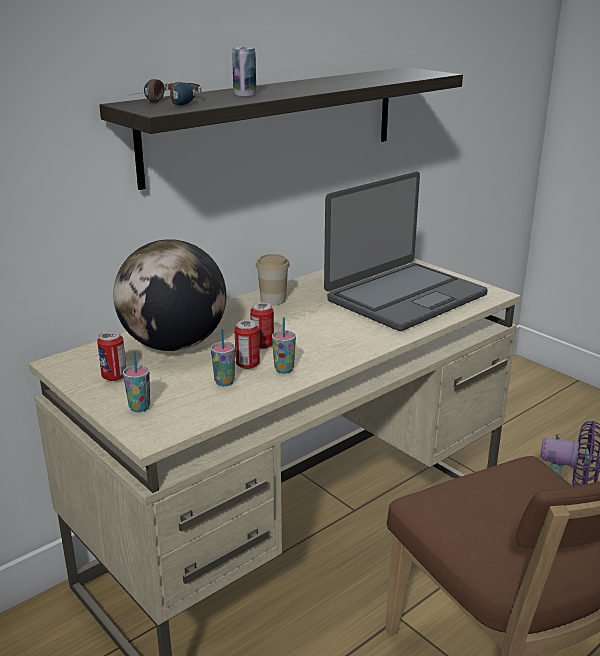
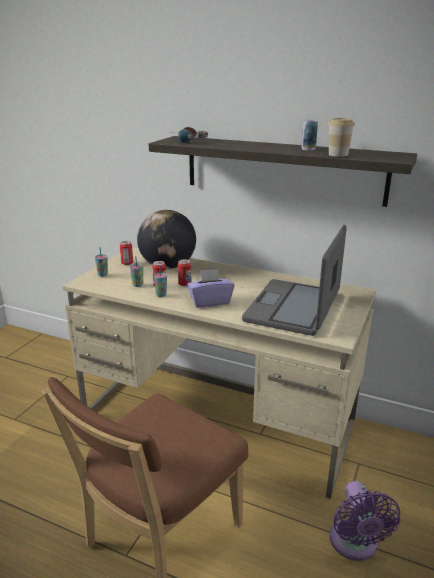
camera: 65 degrees right, 0 degrees up
can [232,47,256,96] -> can moved to [301,120,318,150]
cup [256,254,290,306] -> cup moved to [328,118,355,157]
laptop [324,172,488,331] -> laptop turned 90 degrees clockwise [242,225,347,336]
none -> purple tissue box [187,269,234,308]

